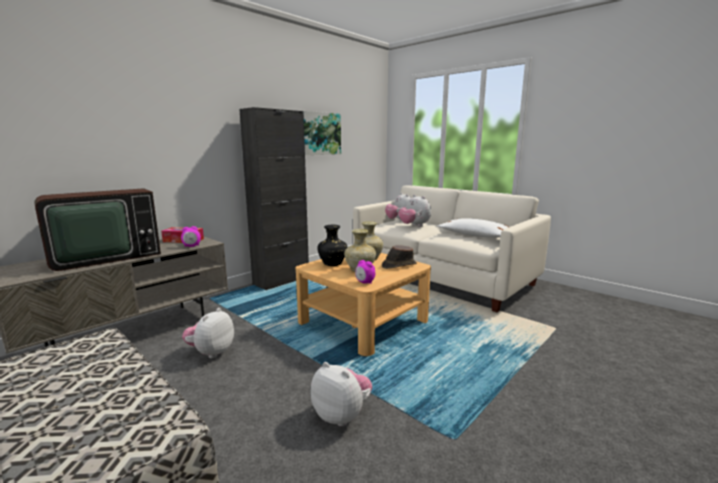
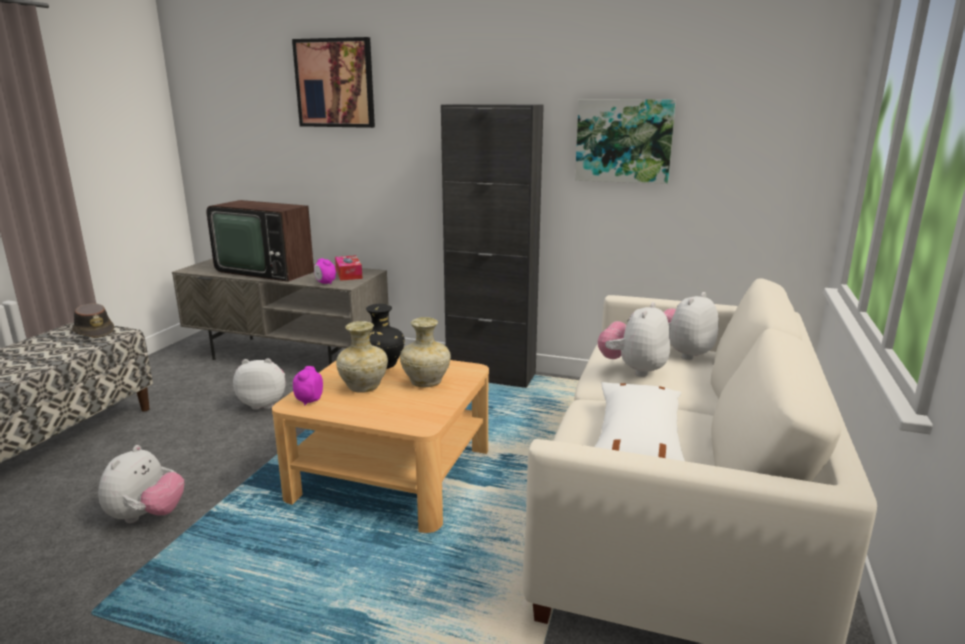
camera: 65 degrees right, 5 degrees up
brown hat [382,245,417,269] -> brown hat moved to [72,303,114,338]
none -> picture [292,37,375,128]

